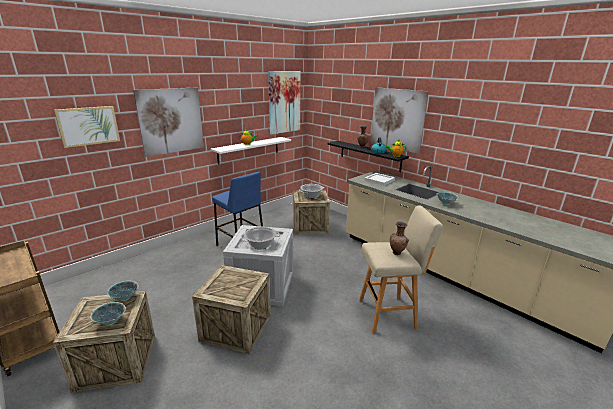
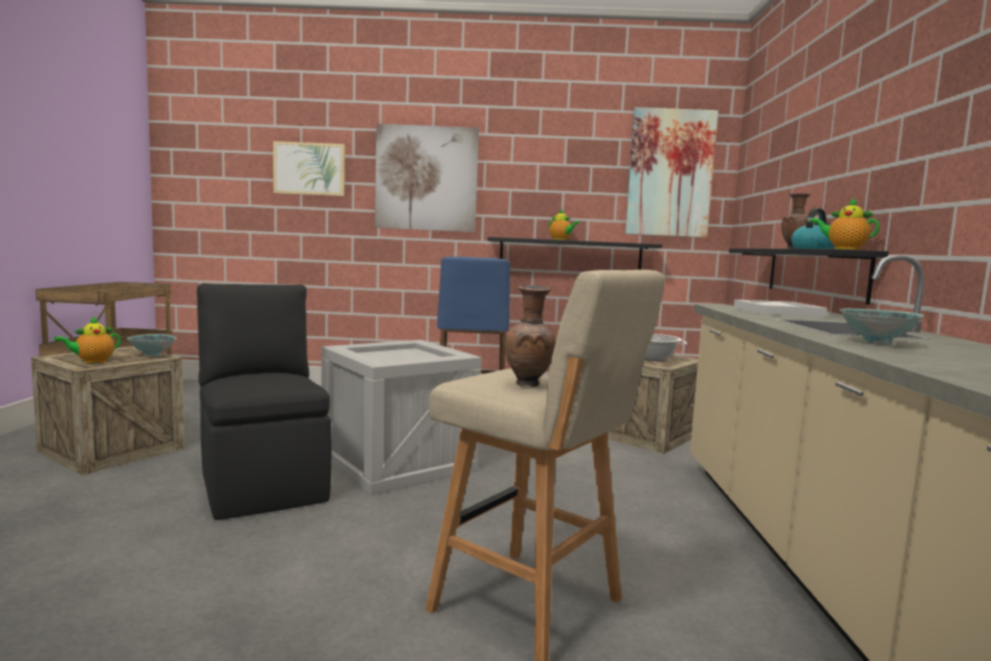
camera: 45 degrees right, 15 degrees down
bowl [90,302,126,326] -> teapot [54,316,121,363]
crate [192,265,271,354] -> black chair [197,284,332,520]
white shelf [211,137,291,164] -> black shelf [487,237,662,270]
cooking pot [241,227,280,250] -> none
picture [370,87,429,154] -> none

